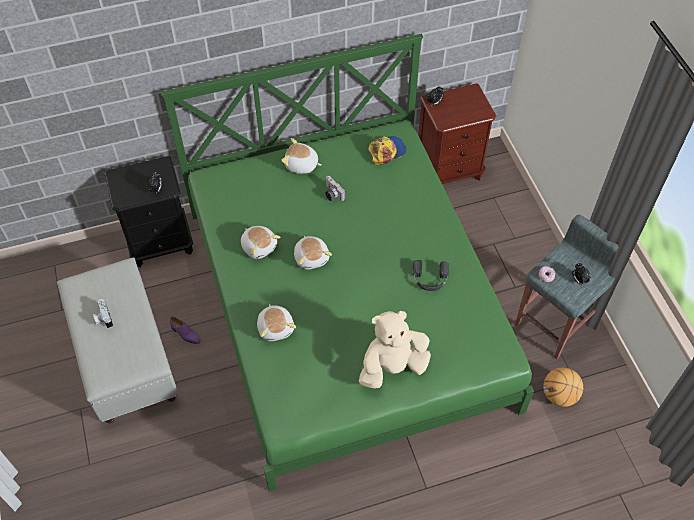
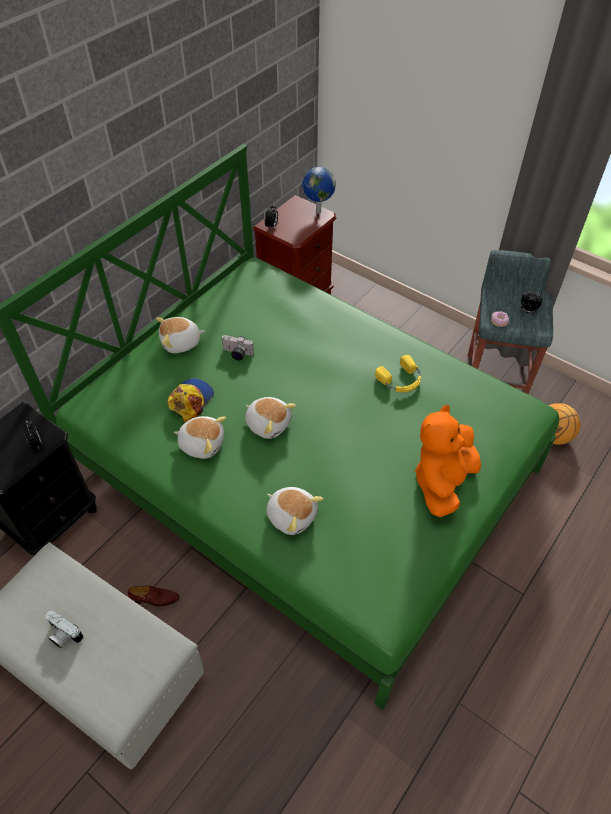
camera: 35 degrees left, 5 degrees down
purple shoe [170,316,201,344] -> brown shoe [128,585,180,607]
beige plush toy [359,311,431,389] -> orange plush toy [415,405,481,517]
cap [368,136,406,165] -> cap moved to [167,378,214,422]
black headphones [413,260,449,291] -> yellow headphones [375,355,421,392]
none -> globe [302,167,336,214]

